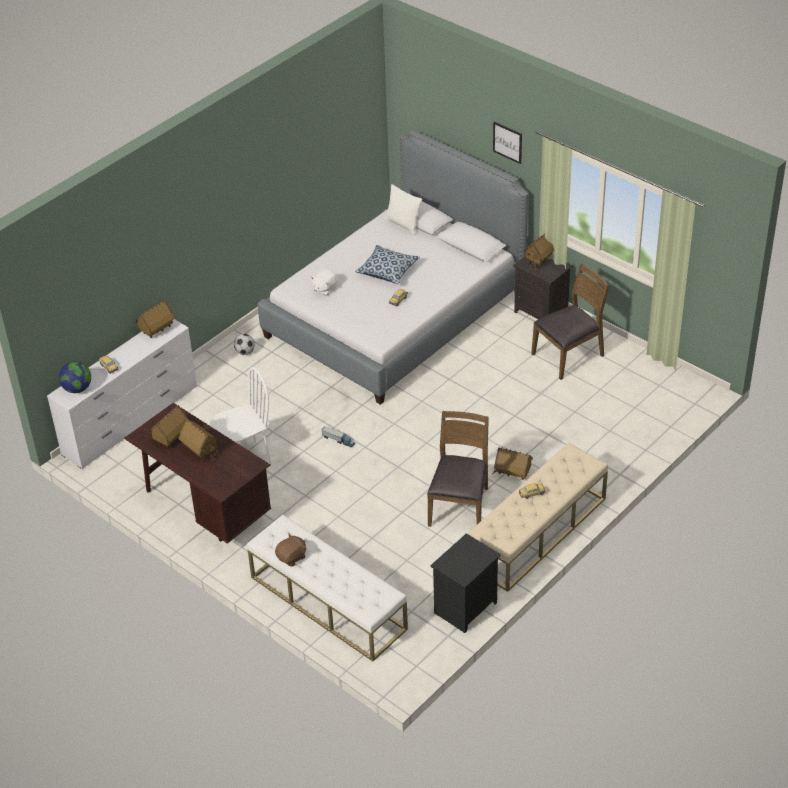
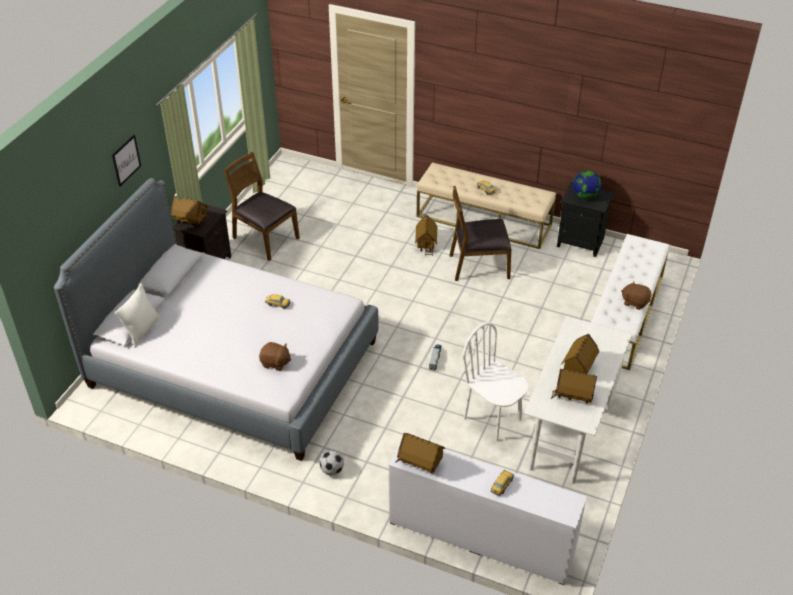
camera: 110 degrees left, 0 degrees up
globe [59,361,91,393] -> globe moved to [573,171,602,199]
brown desk [124,403,271,544] -> white desk [524,316,632,484]
white plush toy [311,270,338,295] -> brown plush toy [259,342,291,371]
pillow [355,245,420,284] -> none

